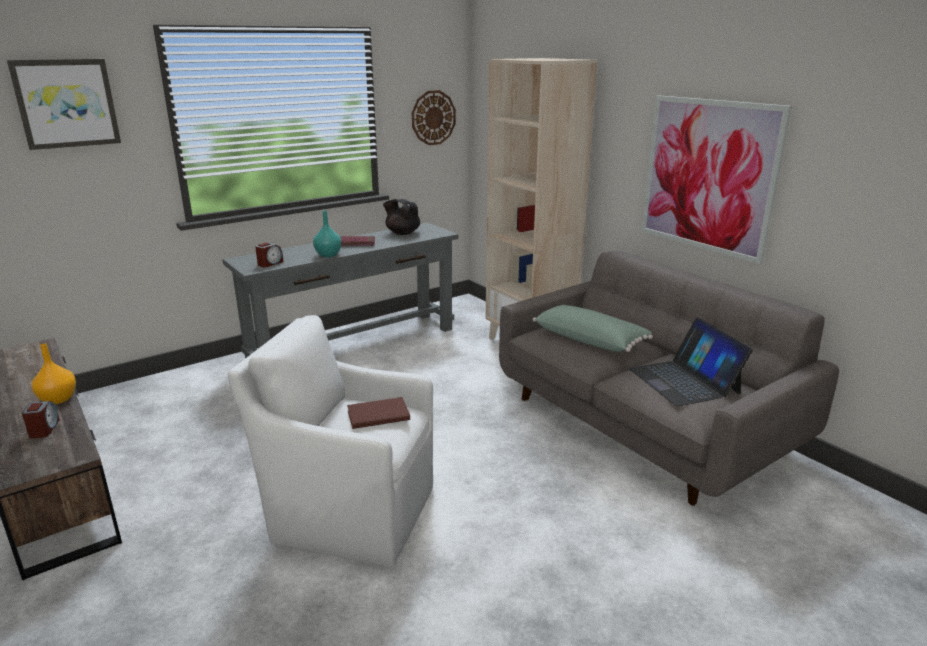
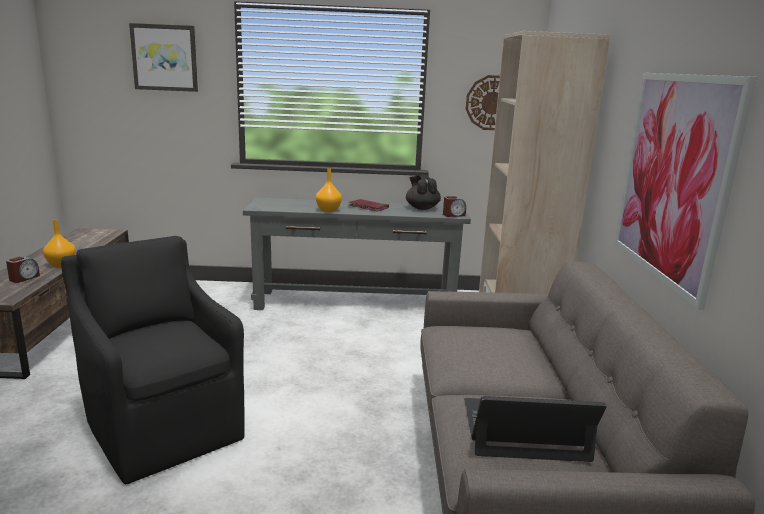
camera: 35 degrees right, 5 degrees down
white armchair [228,315,433,567] -> black armchair [61,236,244,485]
alarm clock [255,243,283,267] -> alarm clock moved to [443,196,466,217]
turquoise vase [313,210,341,257] -> orange vase [316,168,342,212]
brown book [347,397,410,429] -> none
green pillow [533,305,653,352] -> none
laptop [629,317,753,406] -> laptop turned 75 degrees clockwise [464,396,606,462]

